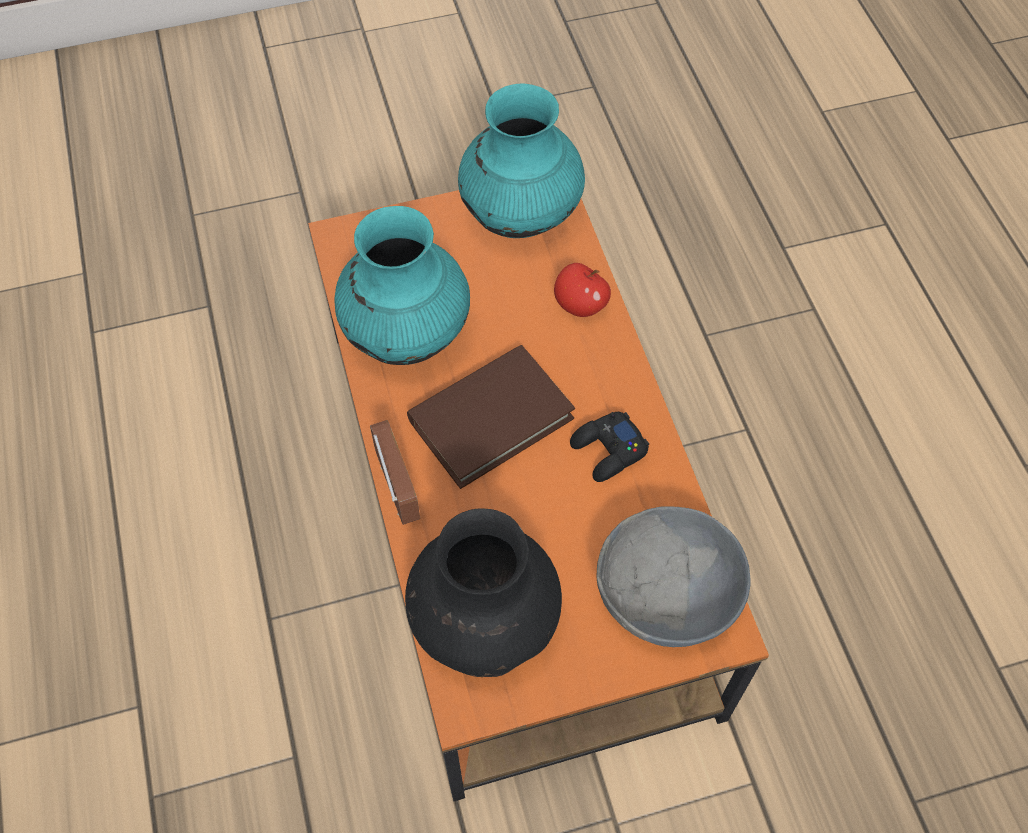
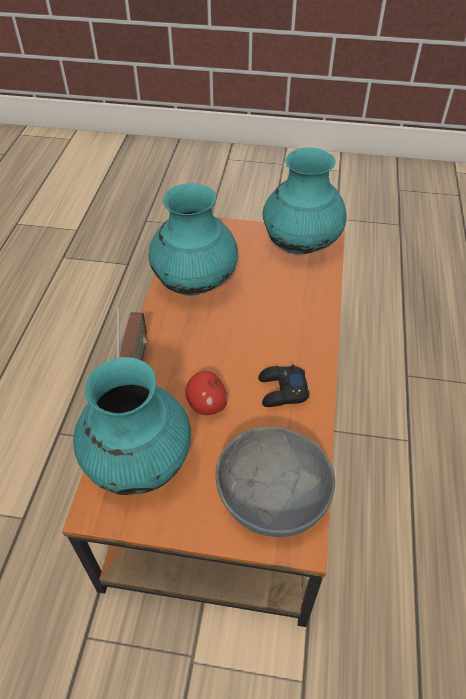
camera: 25 degrees right, 10 degrees down
black vase [405,509,562,677] -> turquoise vase [73,357,191,495]
brown book [407,345,575,489] -> none
apple [554,263,611,317] -> apple moved to [185,371,228,415]

